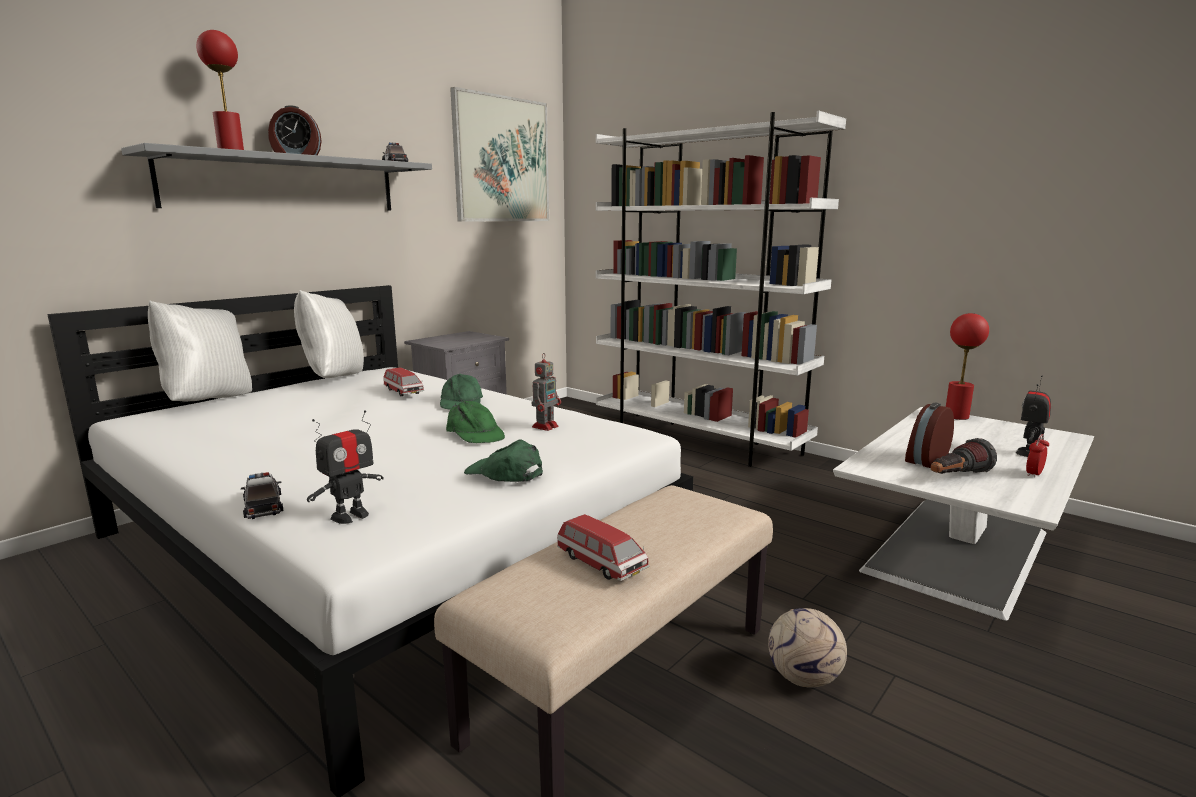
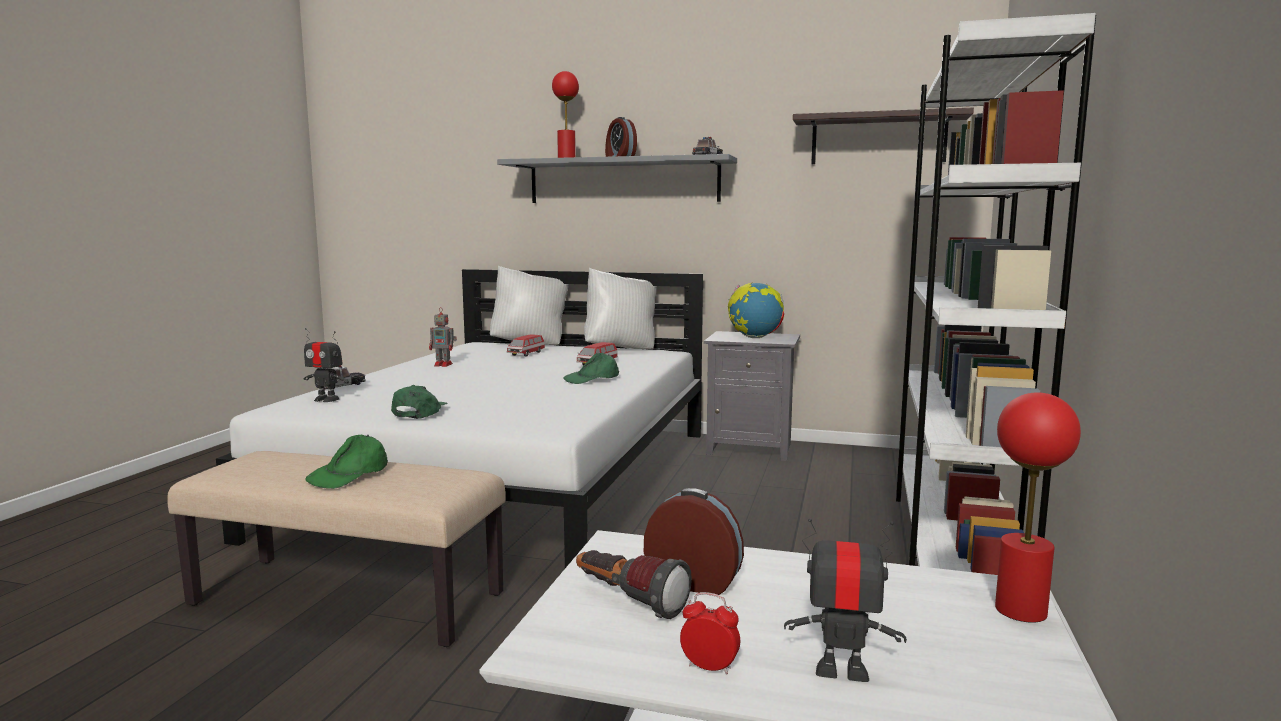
camera: 65 degrees right, 5 degrees down
green cap [446,401,505,443] -> green cap moved to [305,435,387,489]
picture [450,87,549,221] -> shelf [793,108,974,164]
toy robot [532,353,561,431] -> toy robot moved to [429,307,457,367]
toy car [557,514,649,581] -> toy car moved to [507,334,545,357]
football [768,608,847,688] -> none
none -> globe [728,283,785,338]

